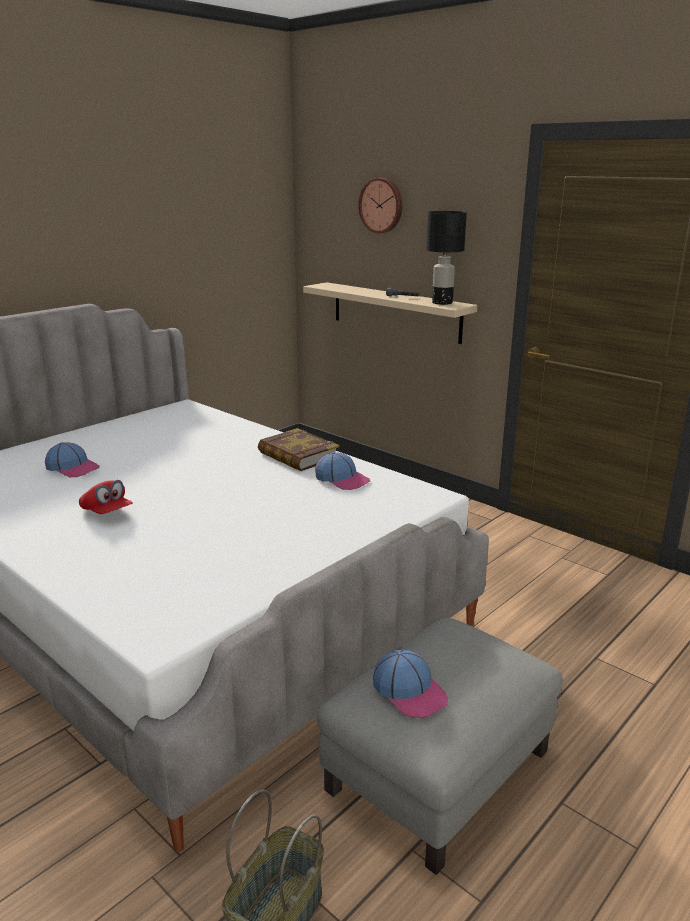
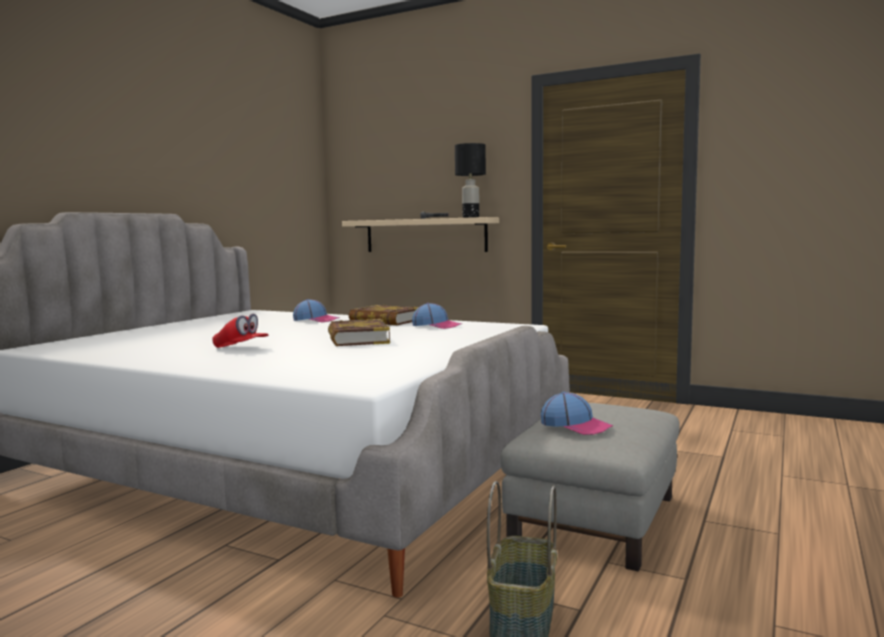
camera: 15 degrees left, 15 degrees down
cap [45,442,100,477] -> cap moved to [293,299,340,322]
wall clock [358,178,402,233] -> none
none -> book [328,319,390,346]

